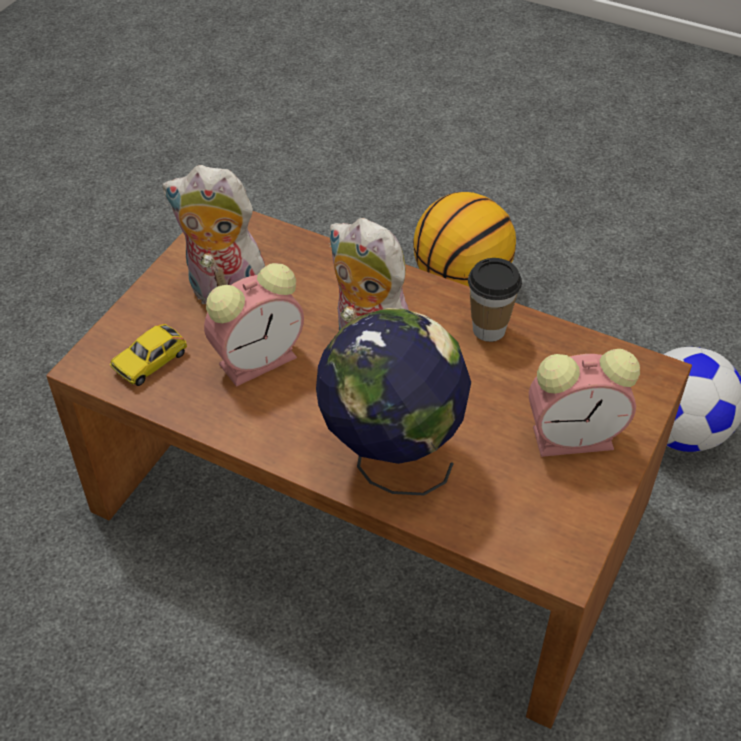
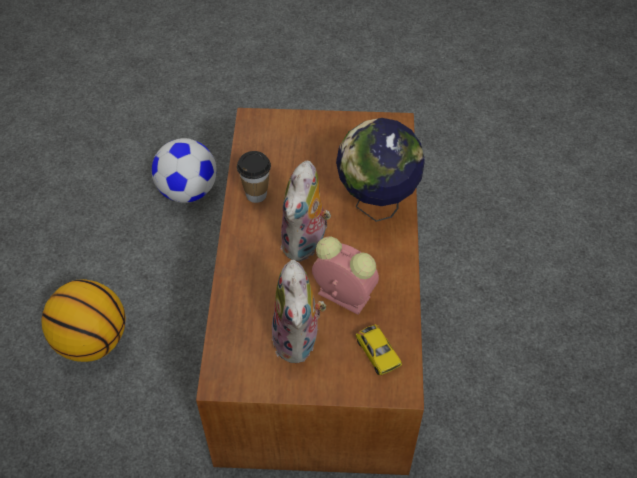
camera: 115 degrees left, 5 degrees up
toy car [110,324,187,386] -> toy car turned 45 degrees clockwise [356,324,402,375]
alarm clock [529,349,640,457] -> none

